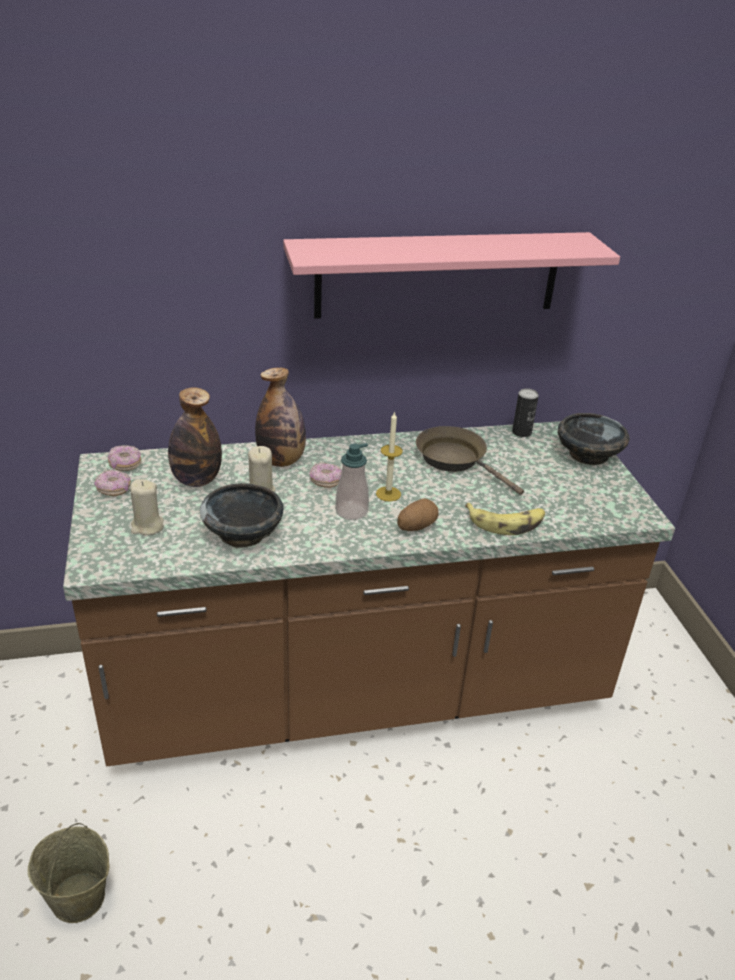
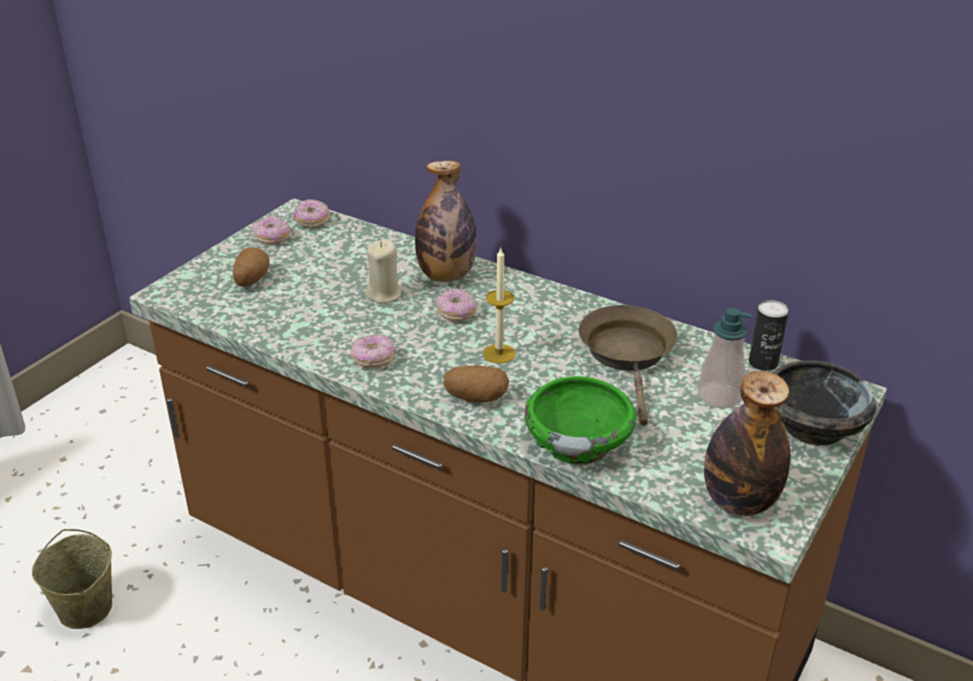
camera: 45 degrees right, 0 degrees up
beige candle [130,479,164,535] -> potato [233,247,270,287]
bottle [168,388,222,487] -> bottle moved to [704,371,790,516]
black bowl [200,483,284,548] -> none
pink shelf [283,232,620,319] -> none
soap dispenser [335,443,369,520] -> soap dispenser moved to [698,308,752,409]
banana [465,503,545,535] -> green bowl [525,376,637,466]
none -> donut [351,334,396,367]

